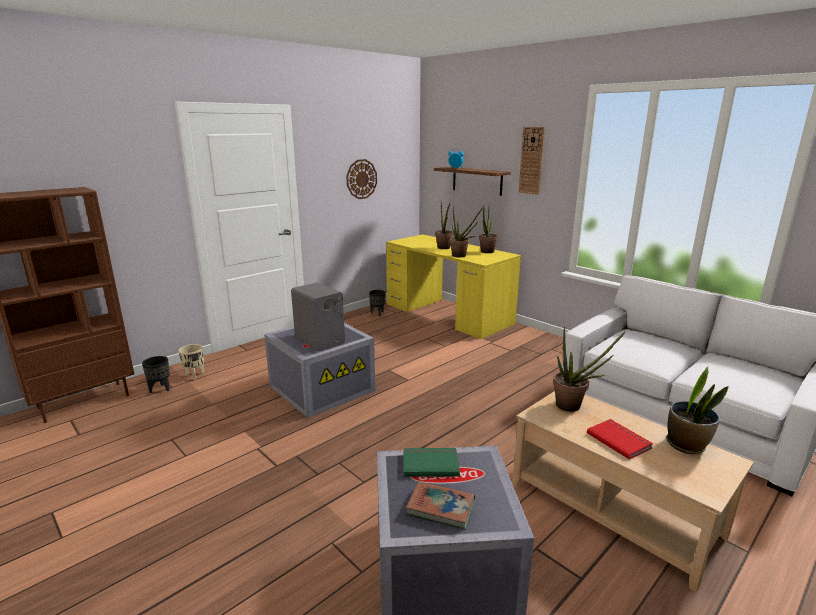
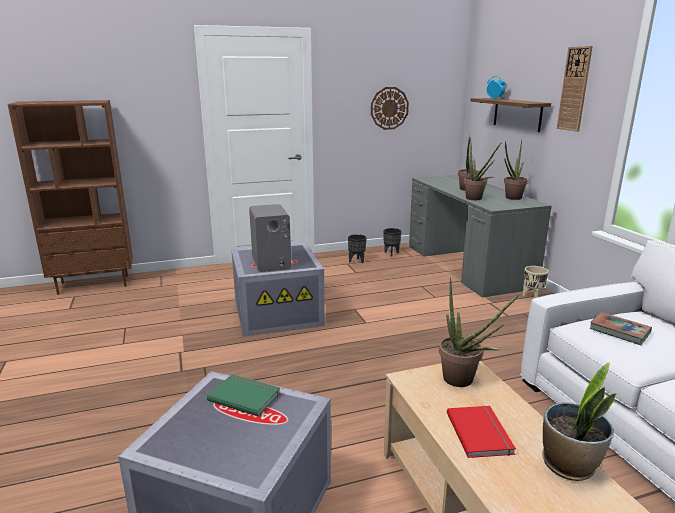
camera: 25 degrees right, 0 degrees up
black planter [142,356,170,393] -> black planter moved to [348,234,367,263]
beige planter [179,344,205,380] -> beige planter moved to [523,266,549,298]
yellow desk [386,234,521,339] -> grey desk [409,175,552,298]
book [406,481,475,530] -> book moved to [590,312,652,345]

